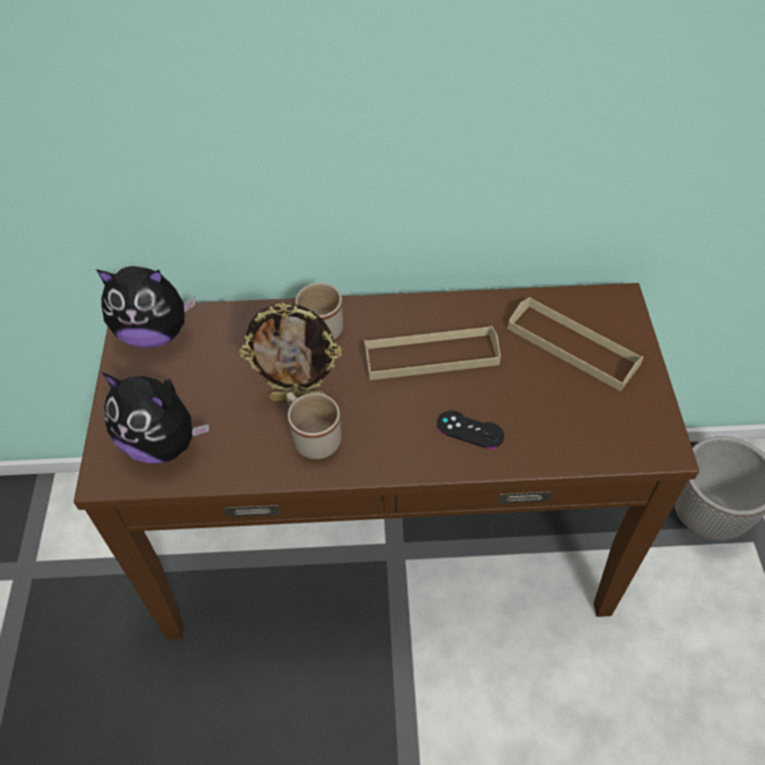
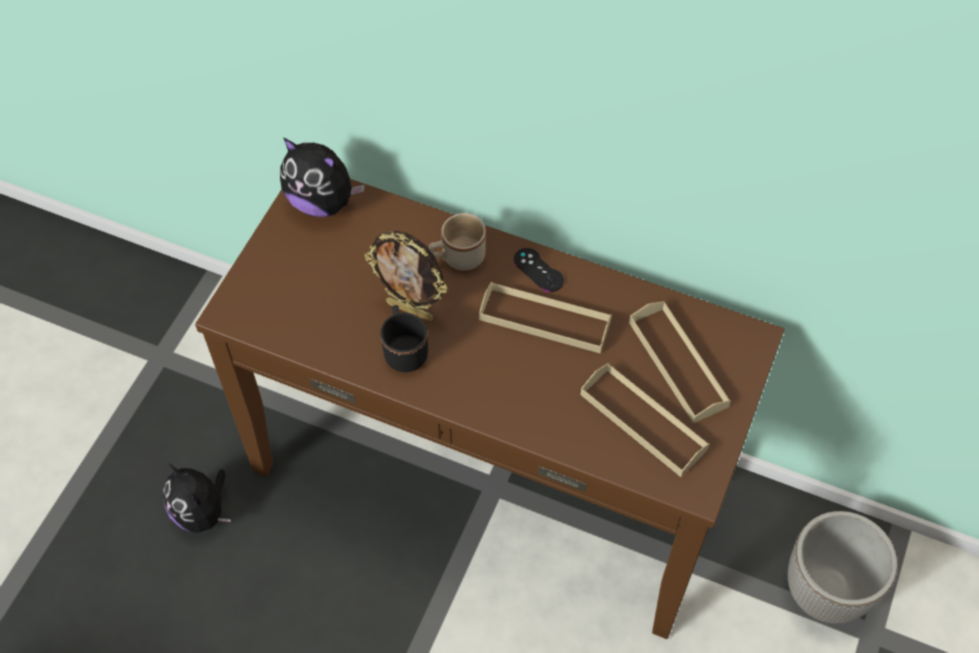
camera: 25 degrees right, 5 degrees up
plush toy [101,372,209,464] -> plush toy moved to [163,464,231,533]
beige mug [286,392,341,459] -> black mug [380,305,428,372]
black game controller [437,410,504,449] -> black game controller moved to [514,248,564,292]
none -> beige tray [580,363,709,477]

